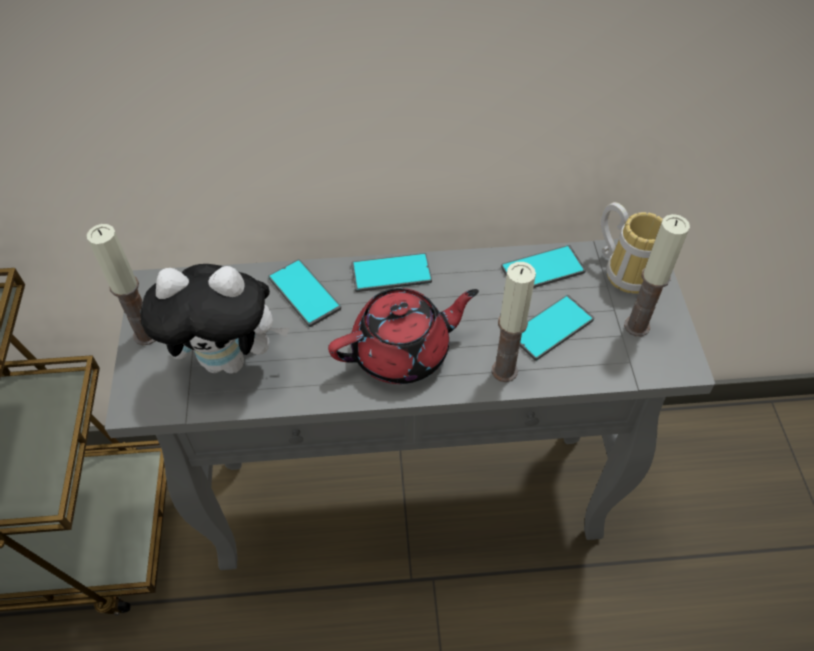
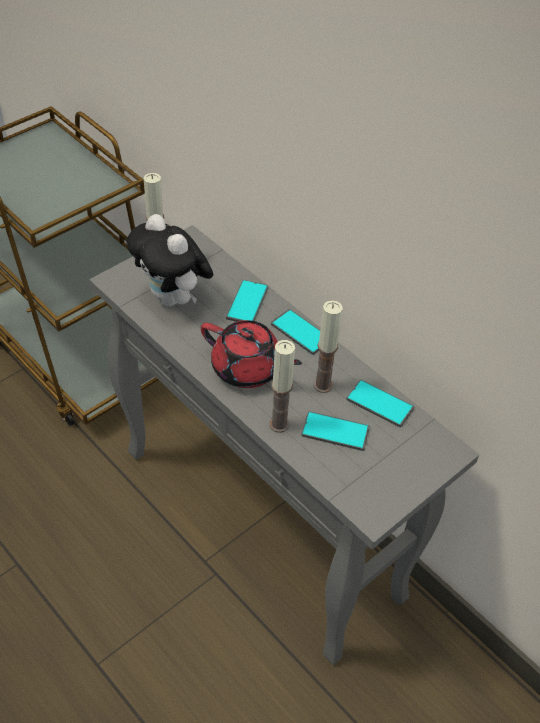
camera: 50 degrees right, 5 degrees down
mug [600,202,663,294] -> none
candle [624,214,690,337] -> candle moved to [313,300,342,393]

